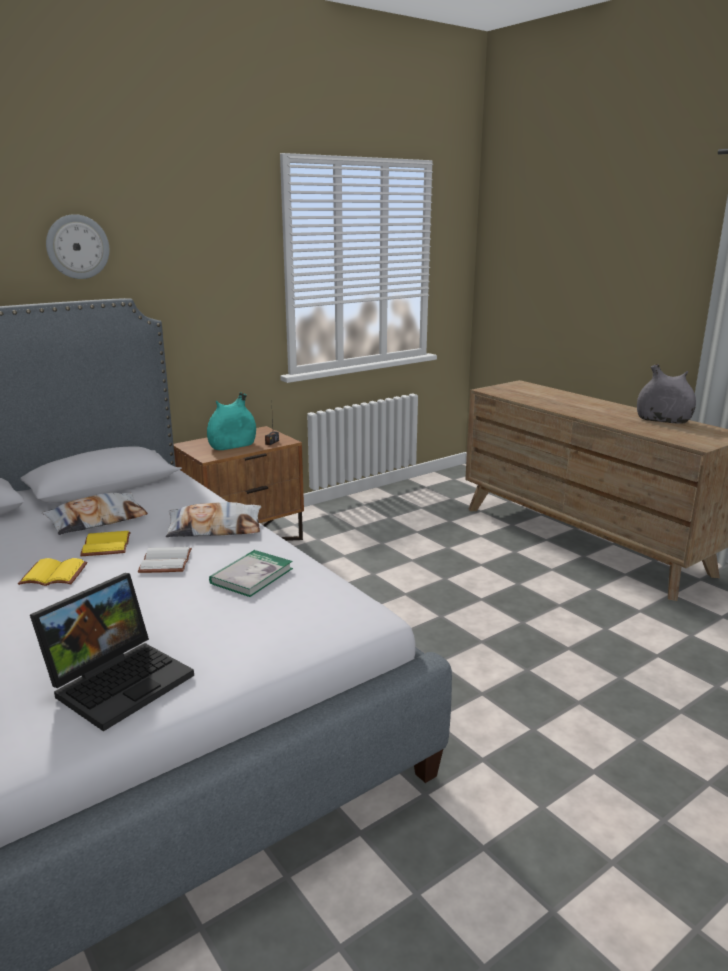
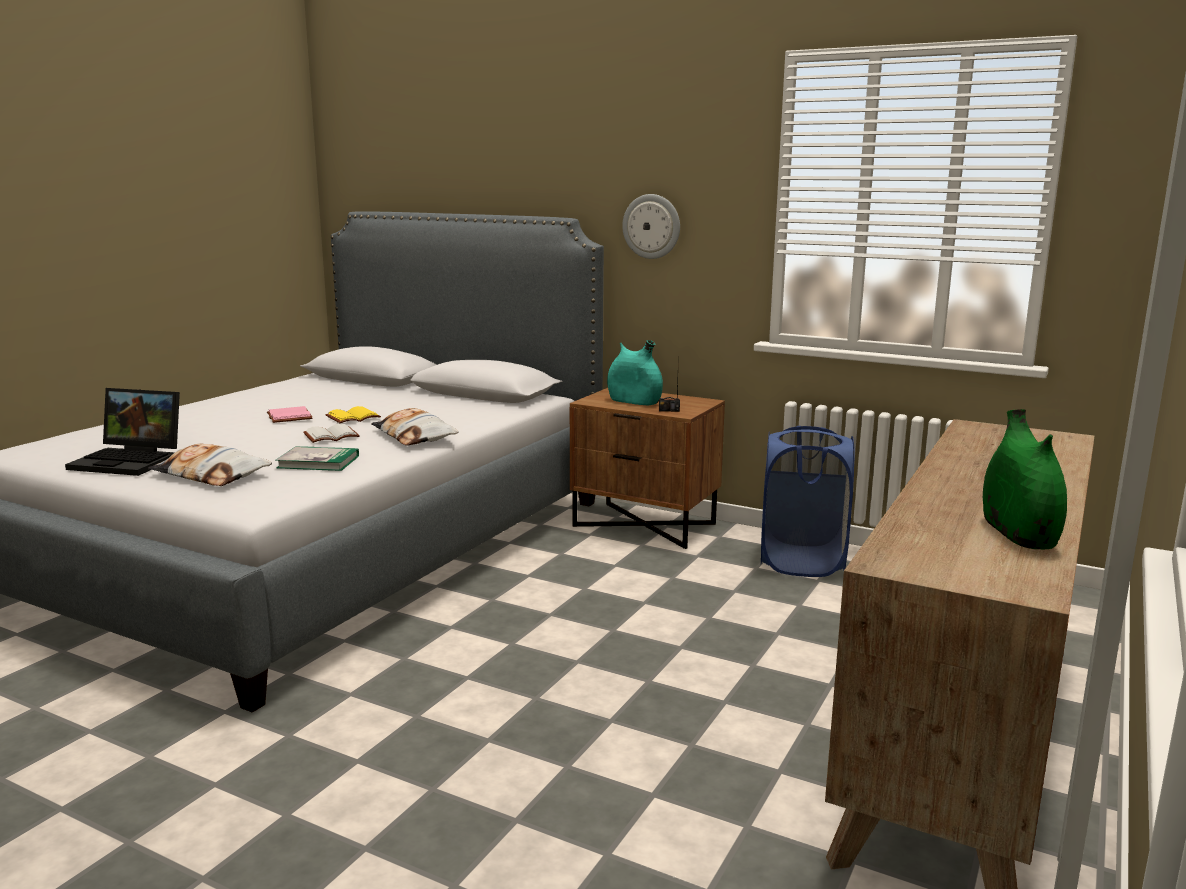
camera: 65 degrees right, 5 degrees down
yellow book [18,558,87,586] -> pink book [267,406,313,423]
pillow [42,493,148,535] -> pillow moved to [148,444,272,486]
wall clock [46,214,109,279] -> wall clock moved to [622,194,680,259]
grey vase [637,364,696,424] -> green vase [983,409,1067,549]
none -> blue laundry basket [761,426,855,577]

